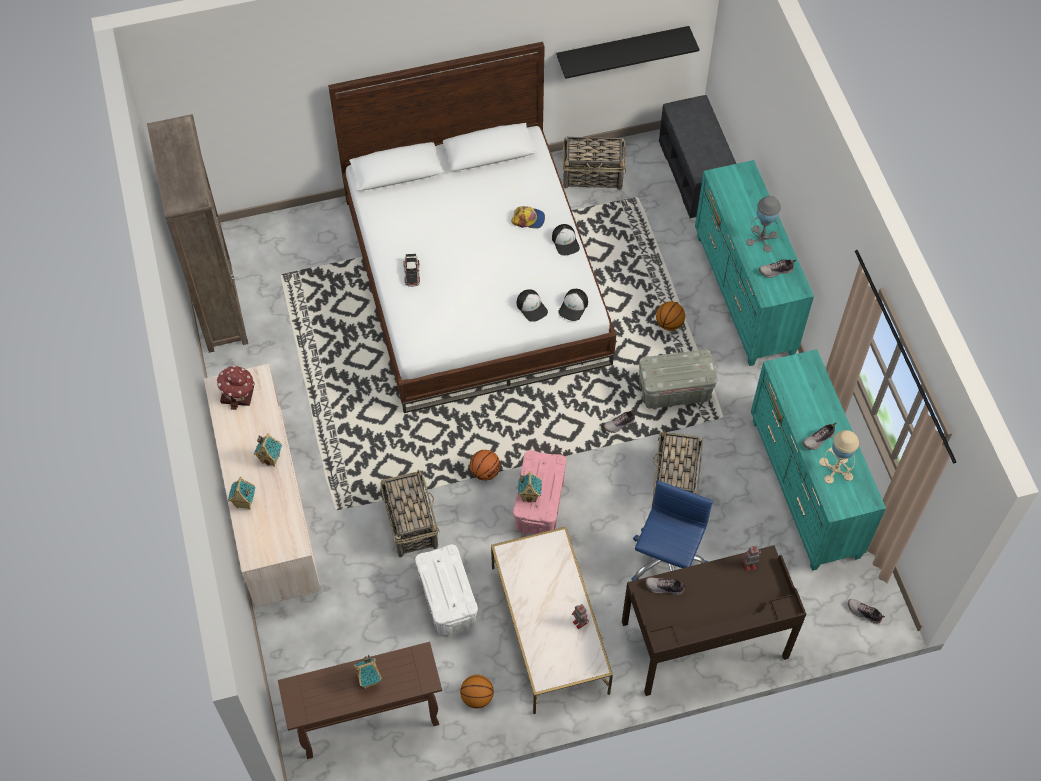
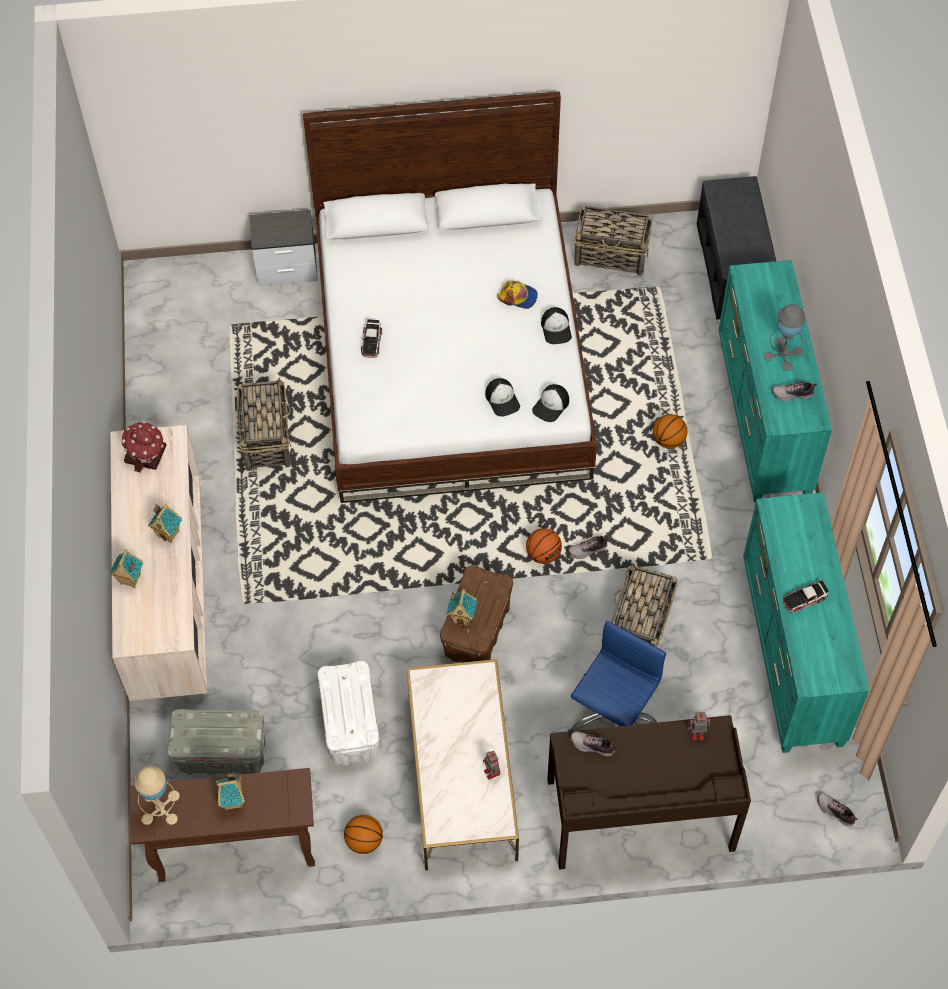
camera: 10 degrees right, 0 degrees up
brown bookcase [147,114,248,353] -> none
basket [380,470,439,557] -> basket moved to [237,378,291,471]
basketball [470,450,500,481] -> basketball moved to [526,528,562,564]
pink storage box [513,450,566,534] -> brown storage box [440,565,513,662]
black shelf [556,26,699,79] -> none
grey storage box [639,349,717,410] -> grey storage box moved to [167,709,265,775]
shoe [803,422,837,450] -> toy car [783,580,829,613]
beige table lamp [819,430,859,484] -> beige table lamp moved to [134,766,180,825]
none -> nightstand [250,210,318,286]

